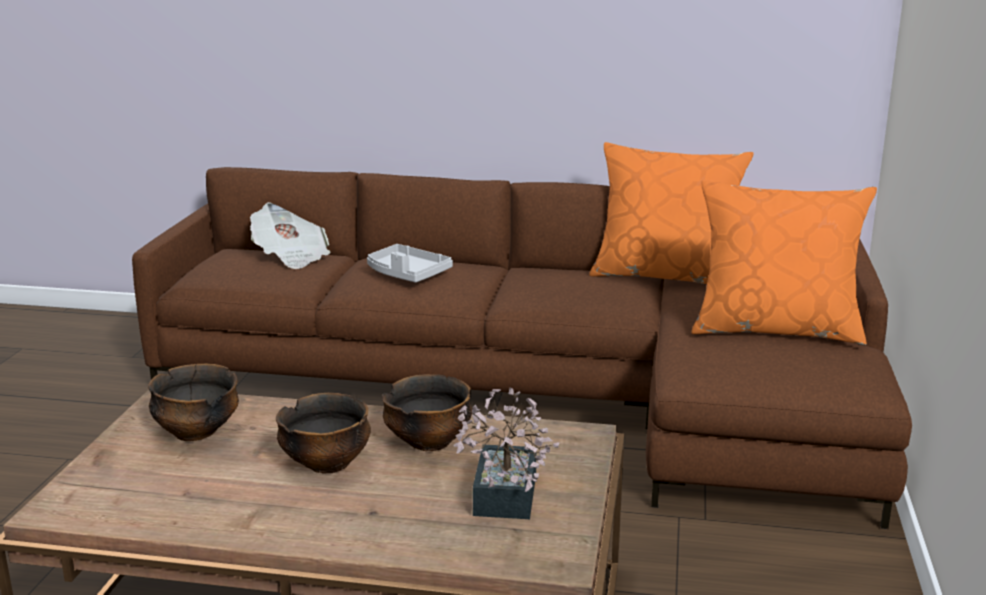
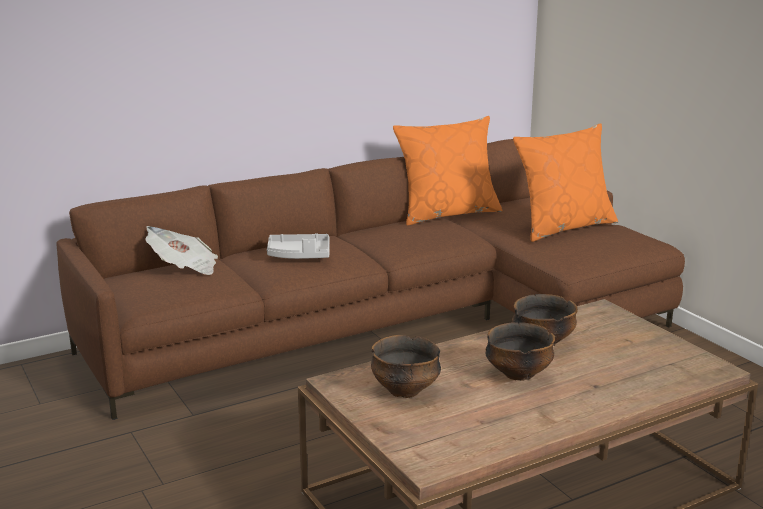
camera: 40 degrees left, 0 degrees up
potted plant [454,387,559,519] -> none

